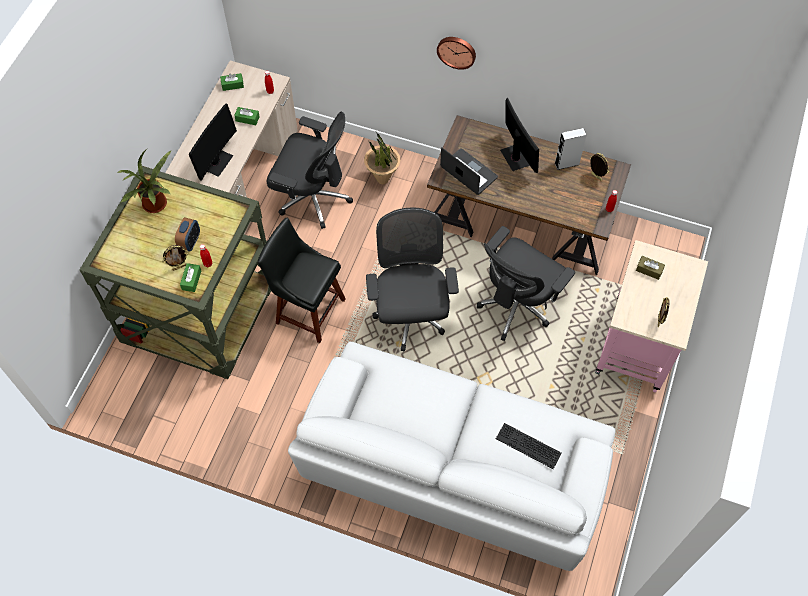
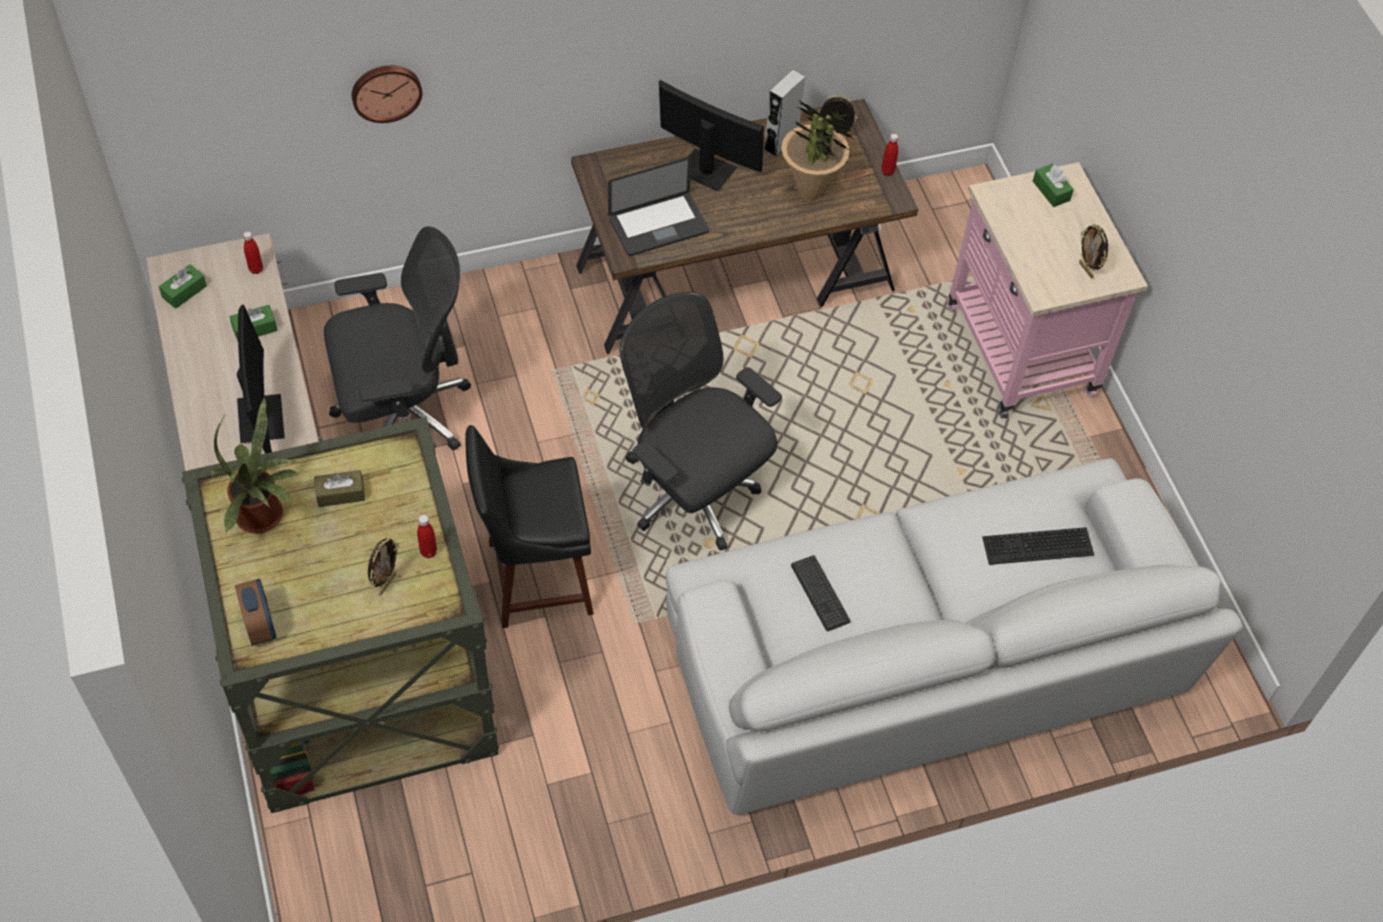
camera: 40 degrees left, 5 degrees down
alarm clock [175,217,200,252] -> alarm clock moved to [235,579,277,646]
green tissue box [180,263,201,292] -> green tissue box moved to [1033,164,1074,207]
potted plant [364,132,400,184] -> potted plant moved to [781,101,856,201]
wall clock [437,37,476,70] -> wall clock moved to [352,66,422,123]
laptop [440,147,498,195] -> laptop turned 150 degrees clockwise [608,157,709,256]
office chair [477,226,575,341] -> none
brown tissue box [636,256,665,280] -> brown tissue box moved to [314,470,365,507]
none -> keyboard [791,555,850,631]

